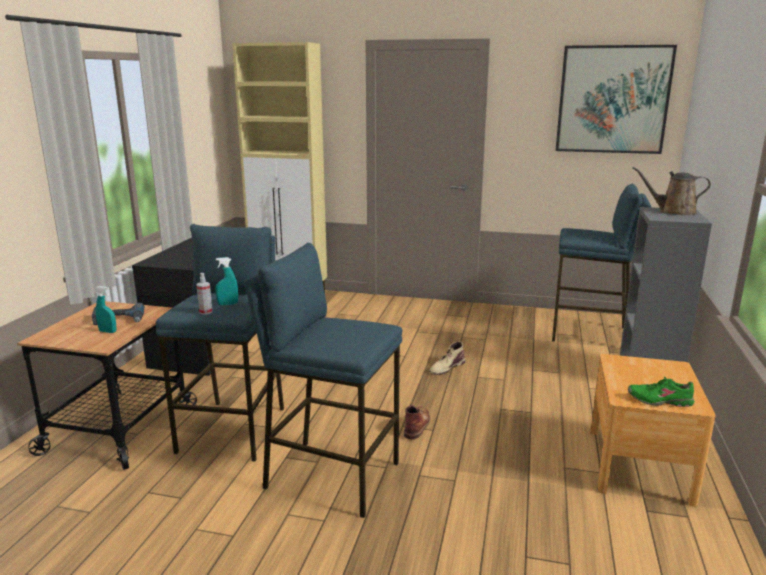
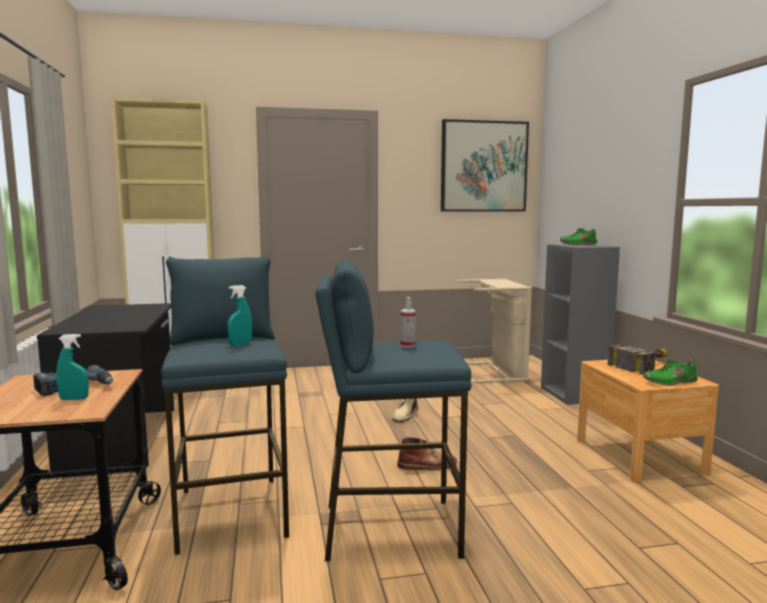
camera: 25 degrees left, 10 degrees down
spray bottle [196,273,212,315] -> spray bottle moved to [401,297,416,347]
brown boot [404,404,430,439] -> brown boot turned 90 degrees clockwise [397,437,457,470]
blue stool [552,184,651,342] -> beige laundry basket [455,279,532,383]
brown watering can [633,167,711,215] -> green shoe [560,228,597,245]
none -> hammer [607,344,668,375]

